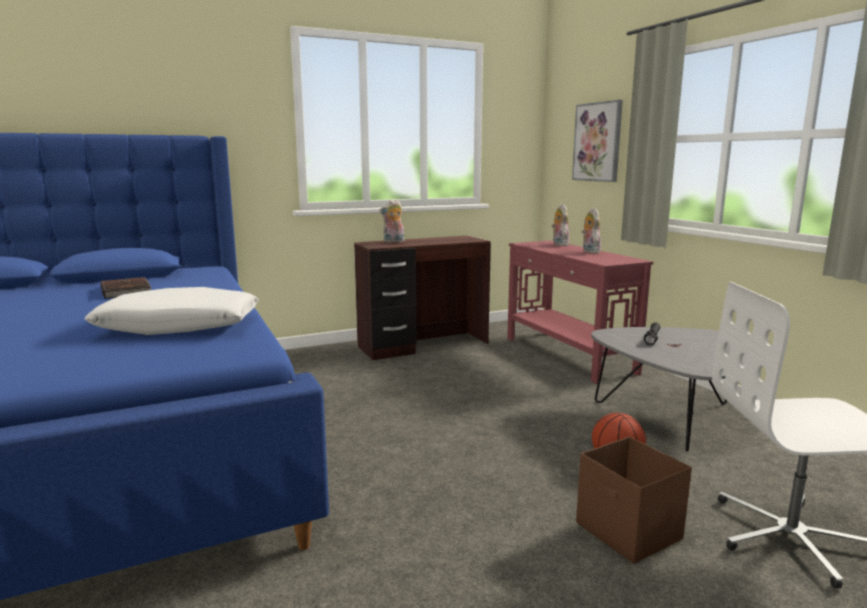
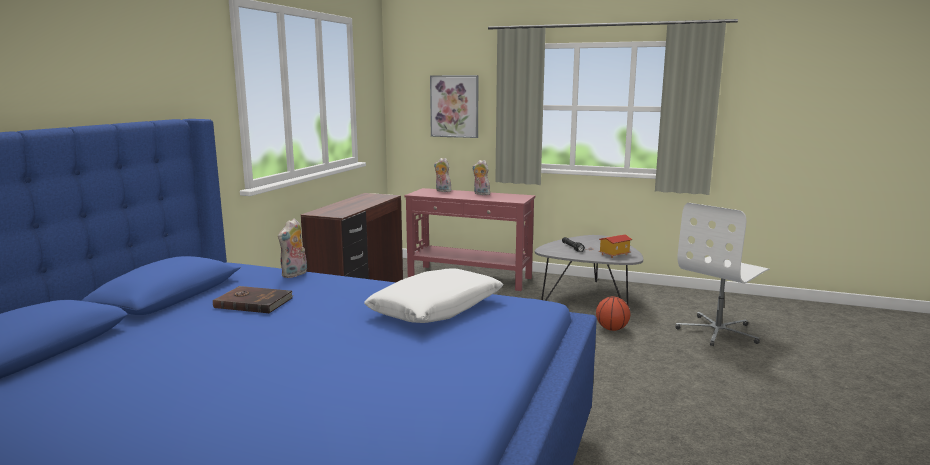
camera: 45 degrees left, 0 degrees up
plush toy [379,200,404,243] -> plush toy moved to [278,219,307,278]
brown storage box [576,437,692,564] -> none
none -> toy house [598,234,632,258]

